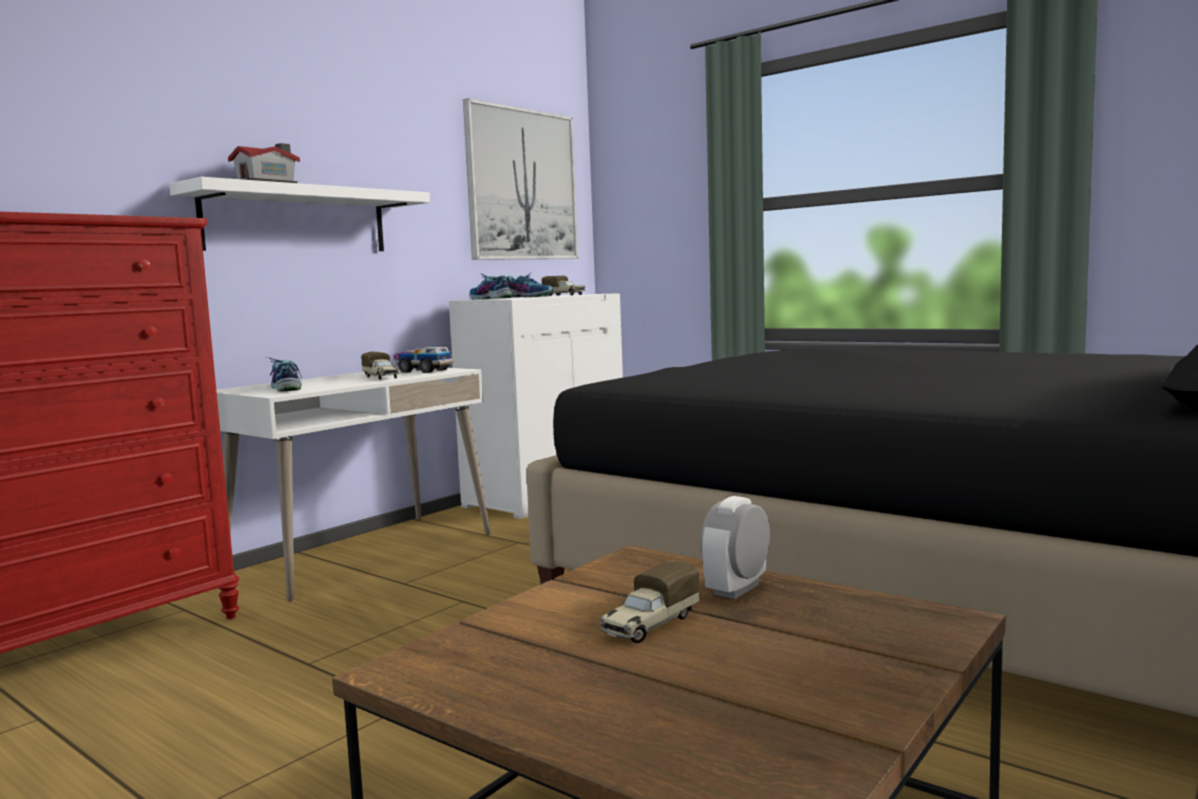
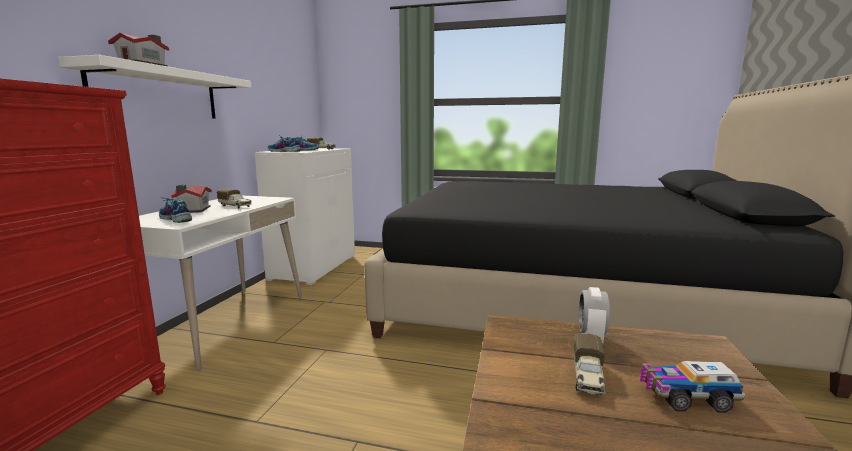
camera: 25 degrees left, 5 degrees up
toy truck [393,347,454,373] -> toy truck moved to [640,361,745,413]
picture [463,98,578,260] -> none
none -> toy house [171,185,212,213]

